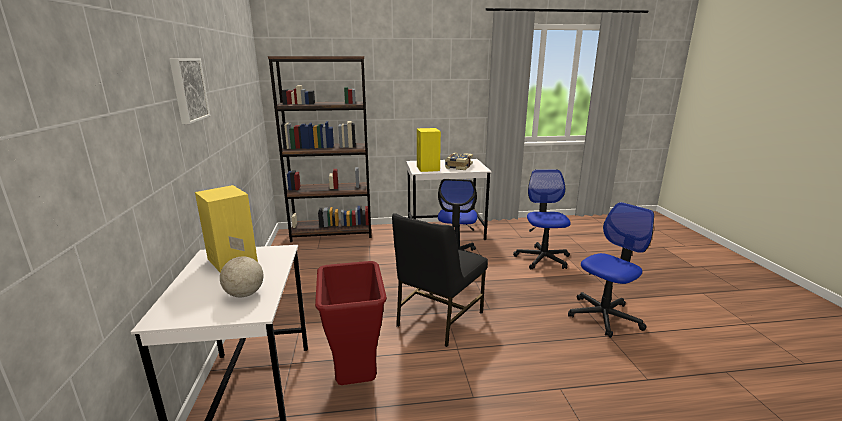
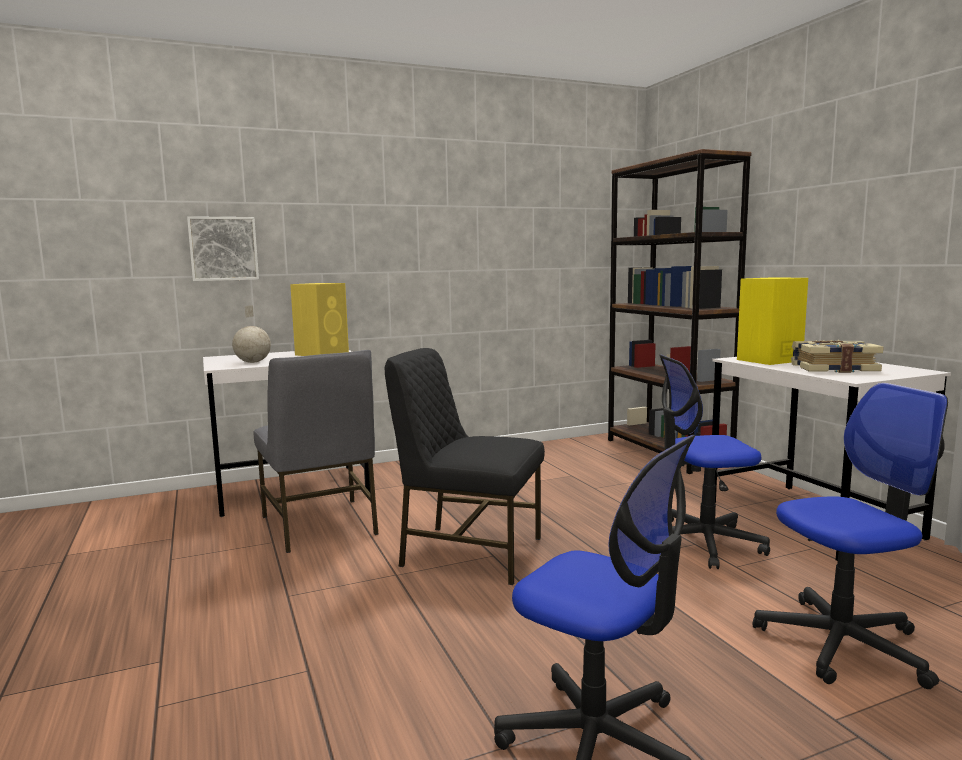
camera: 75 degrees right, 10 degrees down
picture [169,59,210,124] -> picture moved to [187,216,259,281]
red trash can [315,261,387,385] -> grey chair [254,350,378,553]

